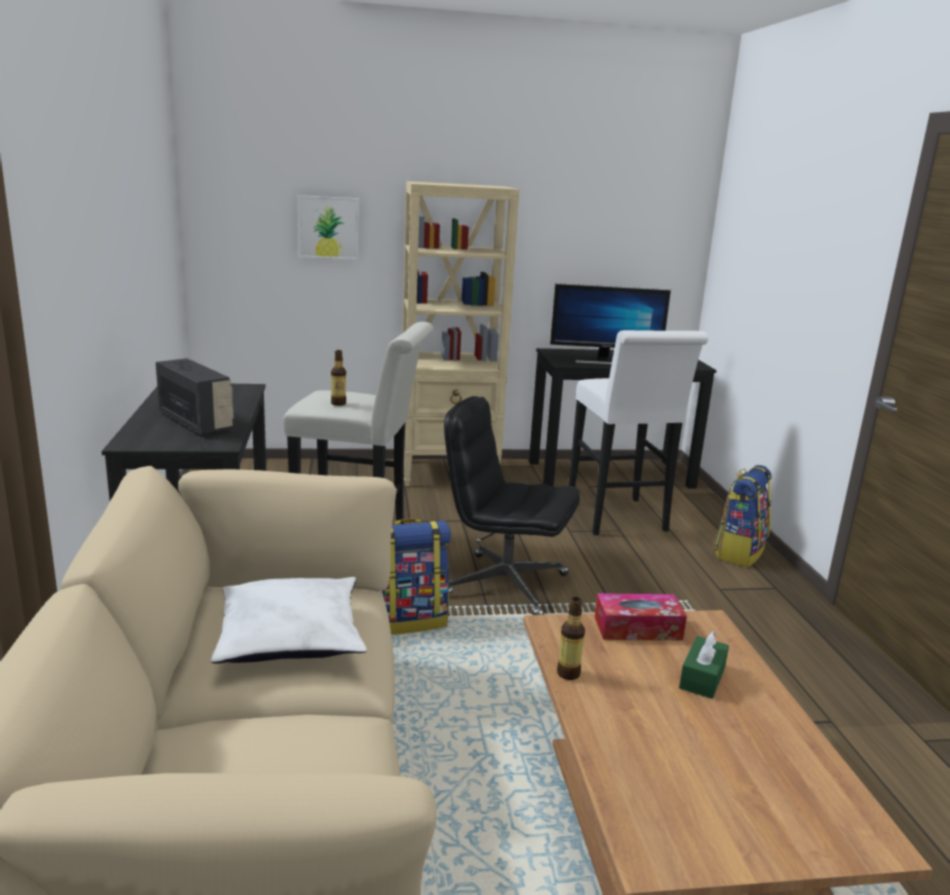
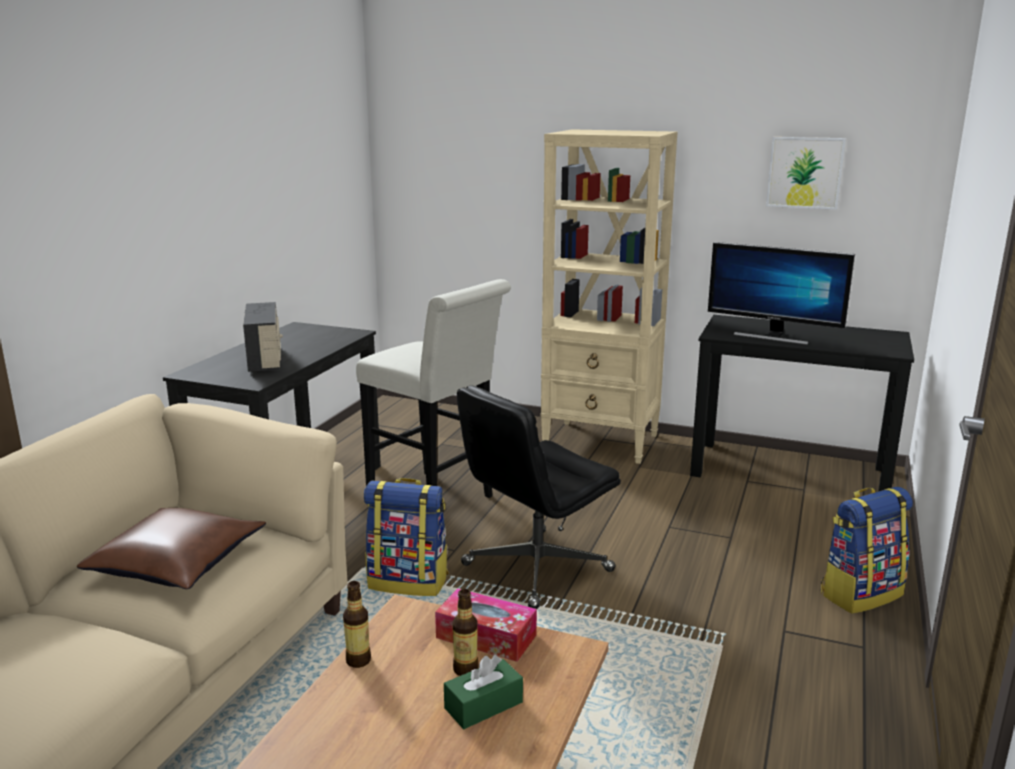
camera: 30 degrees right, 0 degrees up
white pillow [211,577,367,664] -> brown pillow [77,508,266,589]
picture [298,195,359,260] -> picture moved to [766,137,846,210]
bottle [331,350,346,406] -> bottle moved to [452,589,479,676]
black office chair [444,396,580,615] -> black office chair turned 90 degrees counterclockwise [457,385,621,609]
white stool [568,330,708,535] -> none

